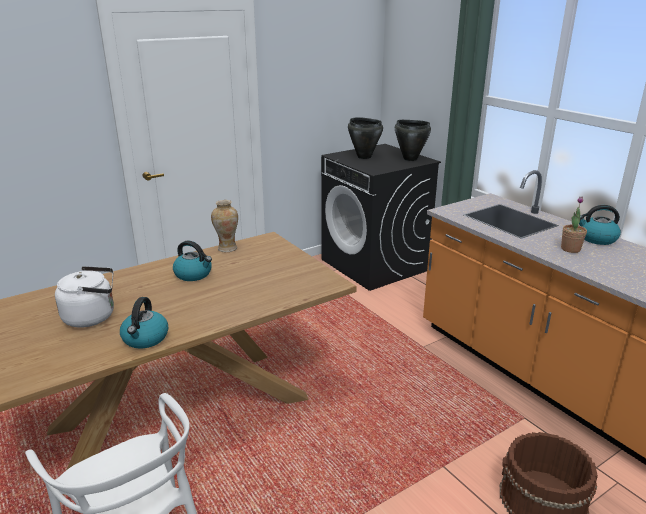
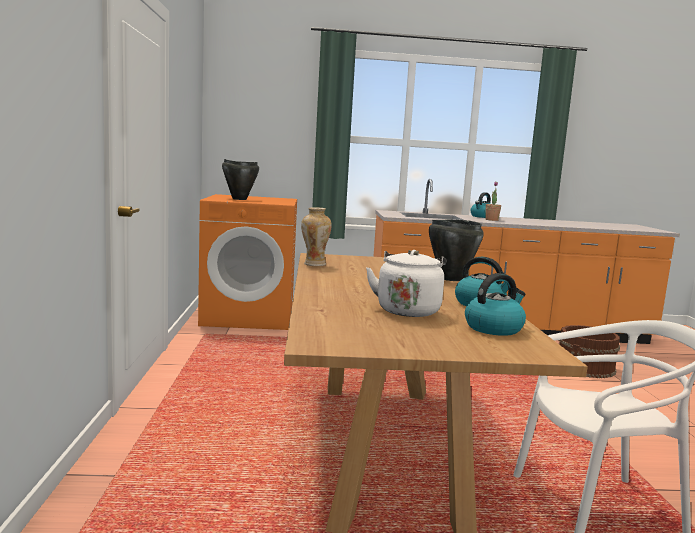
camera: 60 degrees left, 15 degrees down
kettle [173,241,212,281] -> kettle moved to [465,273,526,336]
black washing machine [321,144,441,291] -> orange washing machine [198,194,297,330]
black cooking pot [395,120,431,161] -> black cooking pot moved to [429,220,484,281]

